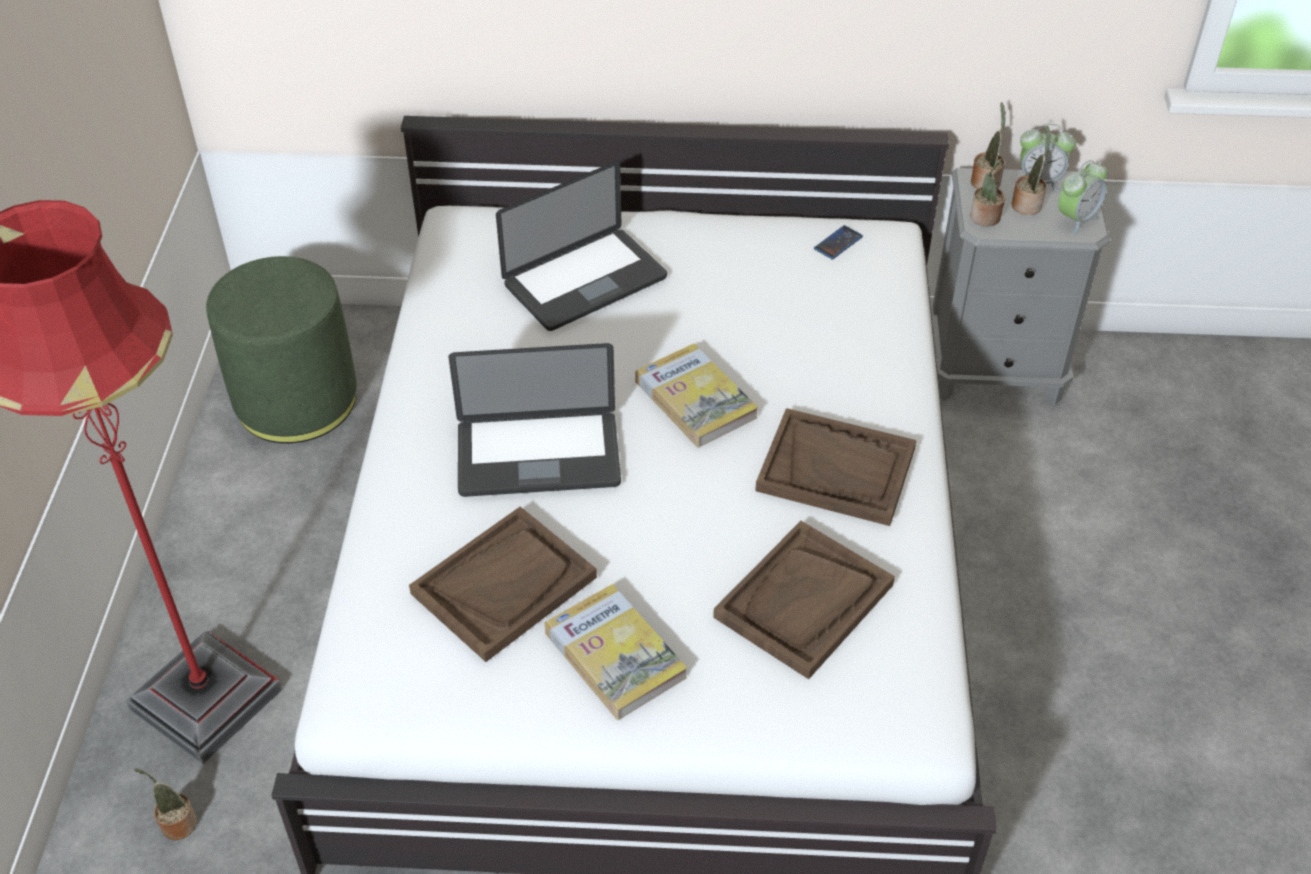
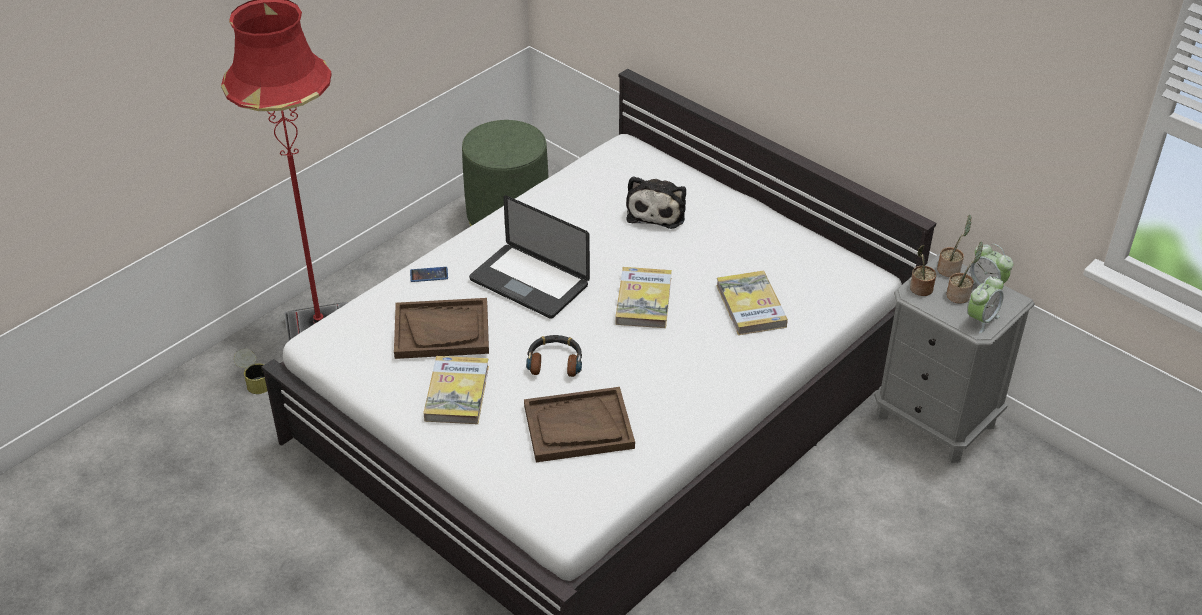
camera: 40 degrees right, 5 degrees down
potted plant [134,768,197,840] -> can [234,349,267,394]
laptop [496,161,667,331] -> plush toy [626,176,686,229]
brown tray [755,408,916,526] -> none
phone [814,225,863,259] -> phone moved to [410,267,448,282]
alarm clock [1058,160,1108,235] -> alarm clock turned 45 degrees counterclockwise [968,276,1004,333]
none -> headphones [526,335,582,377]
none -> book [716,271,788,335]

